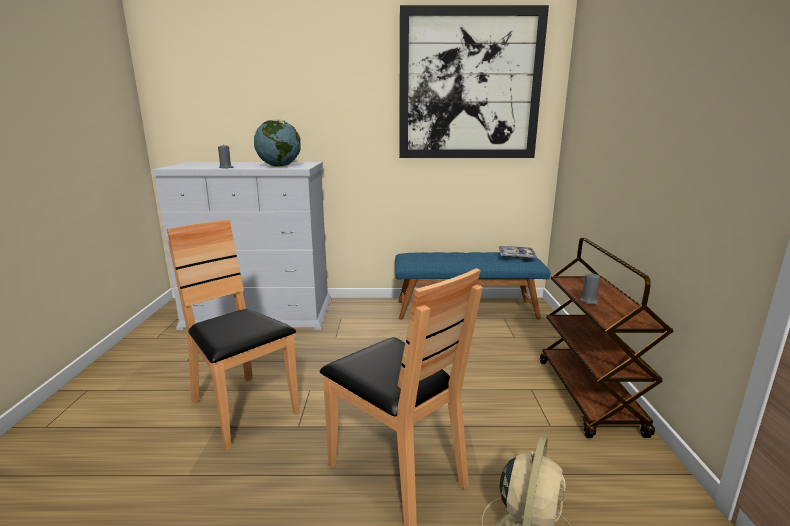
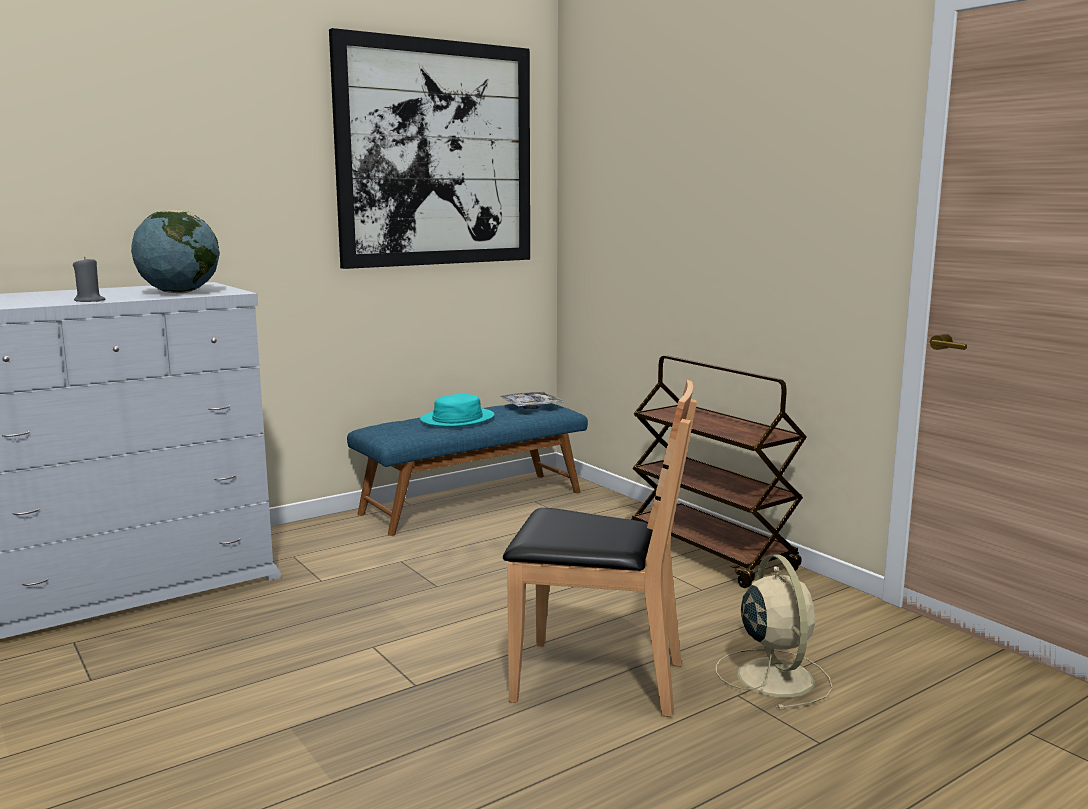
camera: 35 degrees left, 5 degrees down
brown chair [167,219,300,450] -> none
grey candle [580,272,600,305] -> none
none -> turquoise hat [420,394,495,427]

